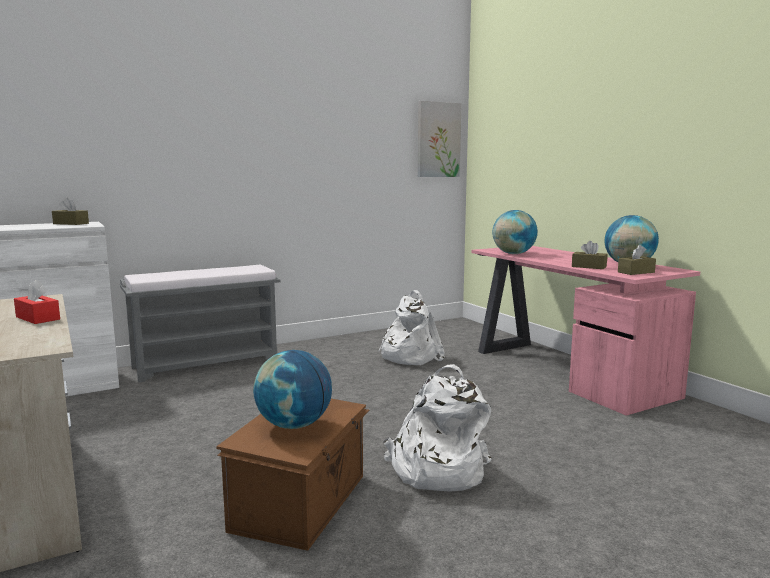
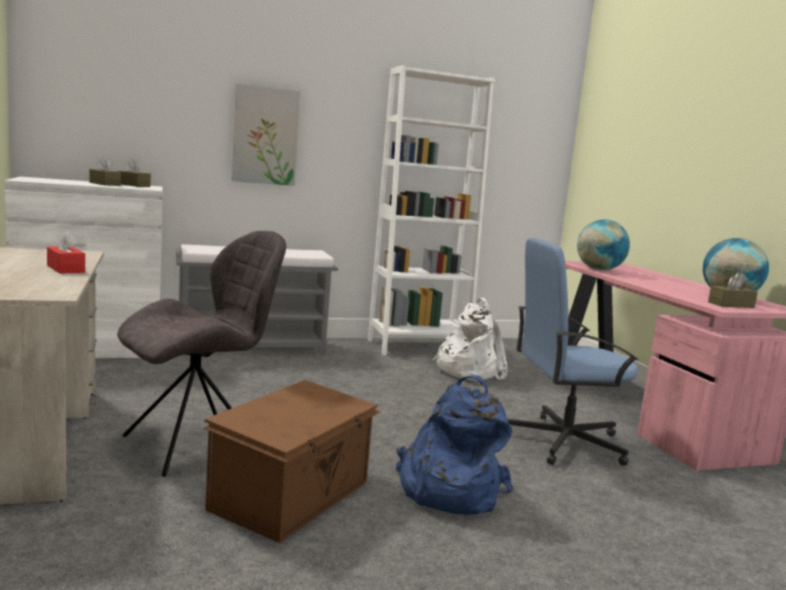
camera: 10 degrees right, 0 degrees up
globe [253,350,332,429] -> none
white backpack [383,364,492,491] -> blue backpack [396,375,513,515]
picture [418,101,461,177] -> picture moved to [231,83,300,186]
brown tissue box [572,241,607,269] -> brown tissue box moved to [89,157,121,186]
none -> grey chair [117,231,286,477]
none -> white bookcase [368,65,495,355]
none -> blue office chair [507,238,638,466]

